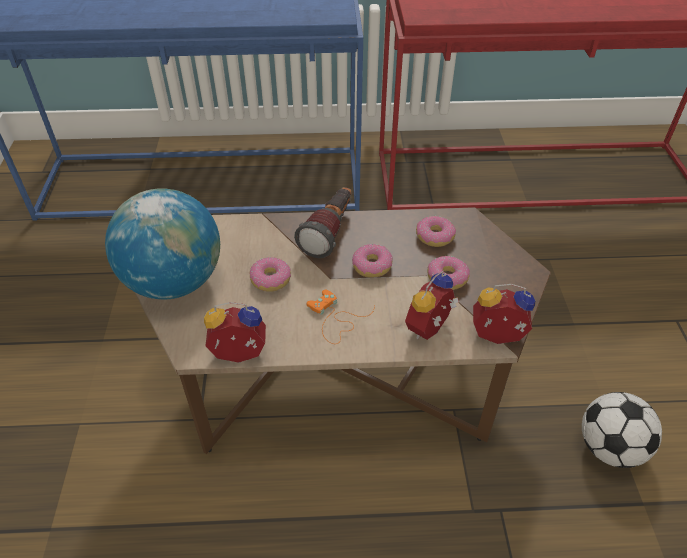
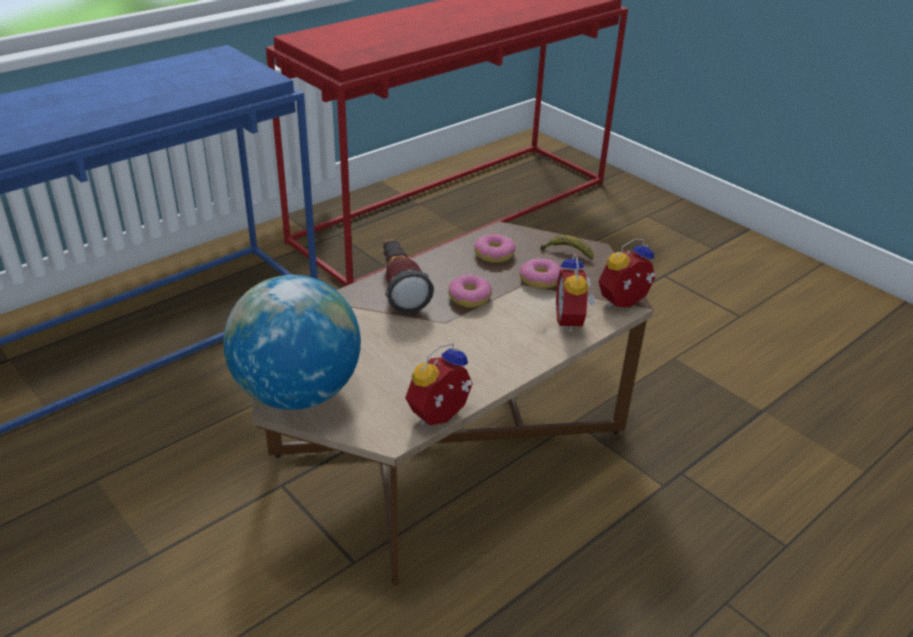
camera: 40 degrees left, 10 degrees down
donut [249,257,291,292] -> none
orange game controller [306,290,375,344] -> none
football [582,392,662,468] -> none
none -> banana [540,235,594,260]

